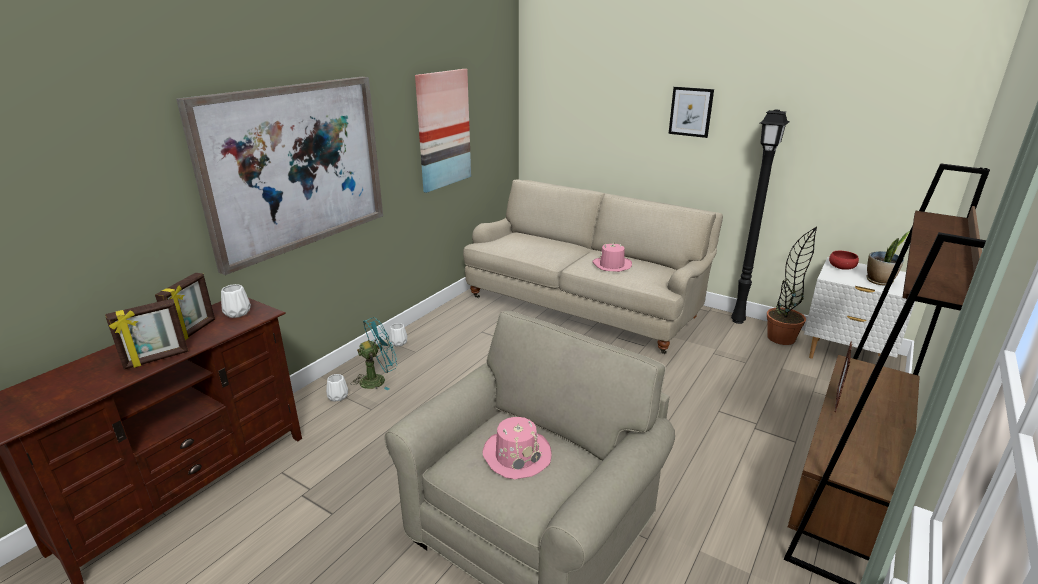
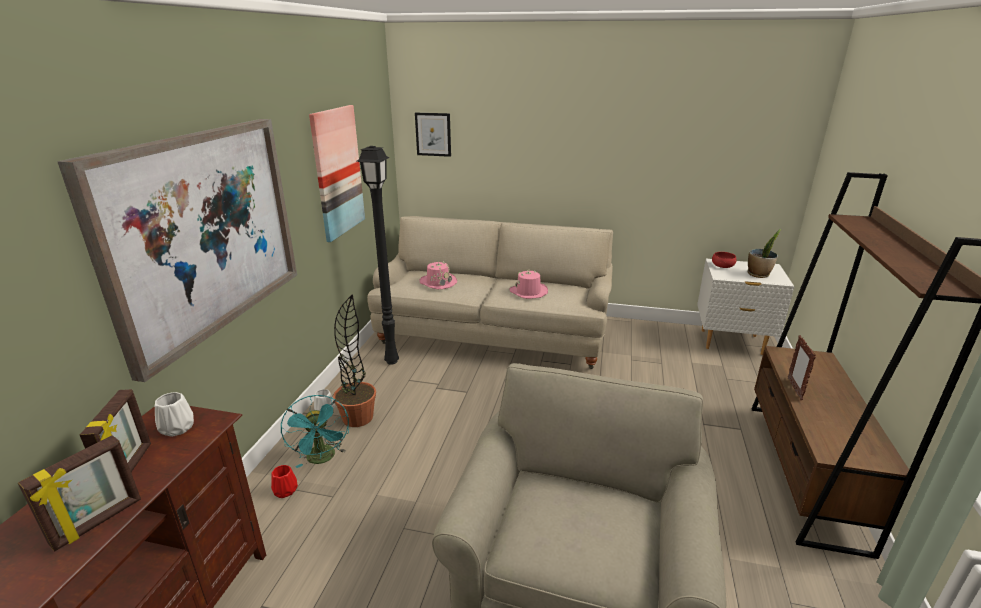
camera: 20 degrees left, 0 degrees up
white vase [326,374,348,402] -> red vase [271,465,298,498]
turquoise fan [351,317,397,390] -> turquoise fan turned 120 degrees clockwise [281,395,349,468]
pink hat [483,417,552,479] -> pink hat moved to [420,261,457,289]
picture [669,87,714,138] -> picture moved to [415,112,451,157]
black floor lamp [731,109,789,324] -> black floor lamp moved to [357,146,399,365]
potted plant [767,227,817,345] -> potted plant moved to [333,294,376,427]

